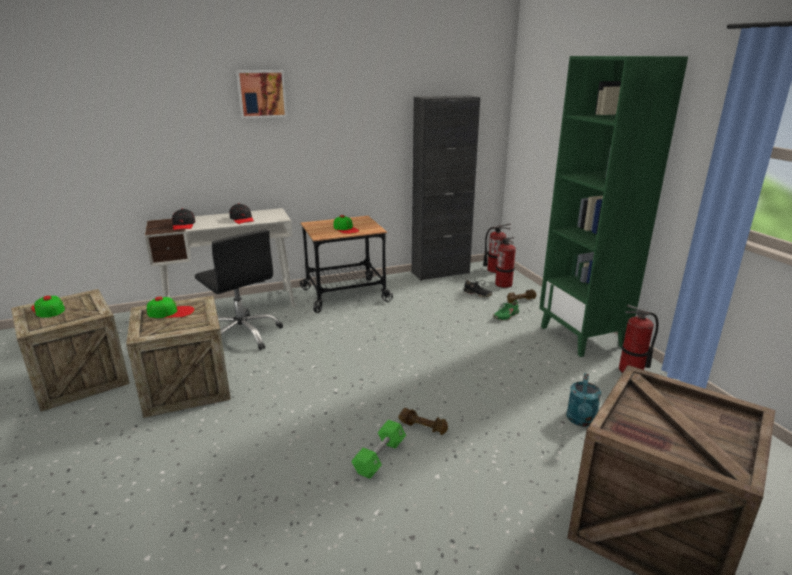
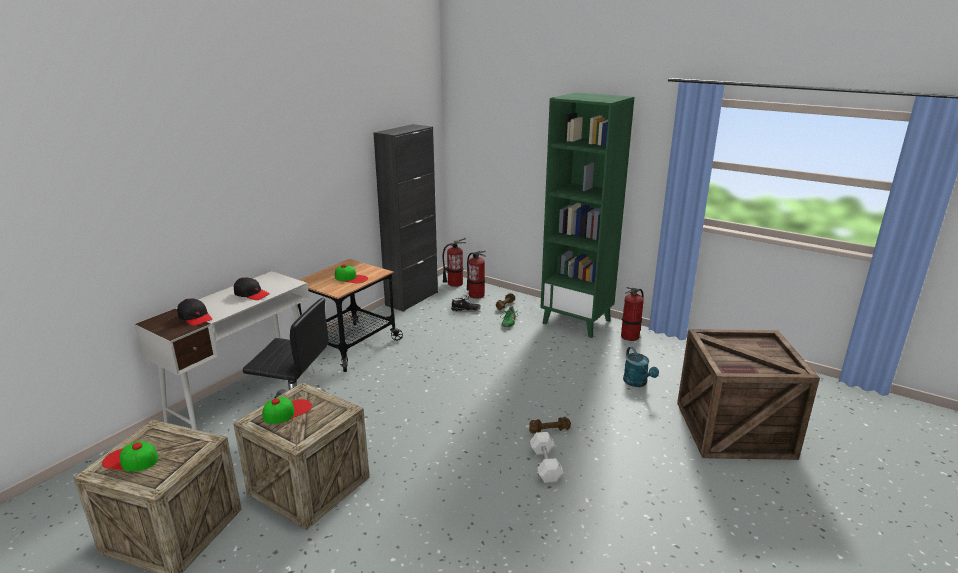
camera: 35 degrees left, 0 degrees up
picture [236,70,287,119] -> none
green dumbbell [351,420,406,479] -> white dumbbell [530,432,564,483]

